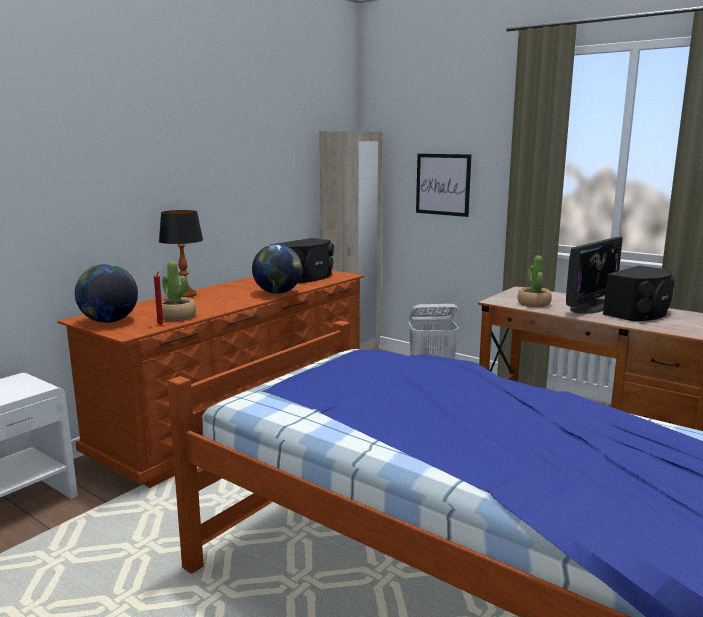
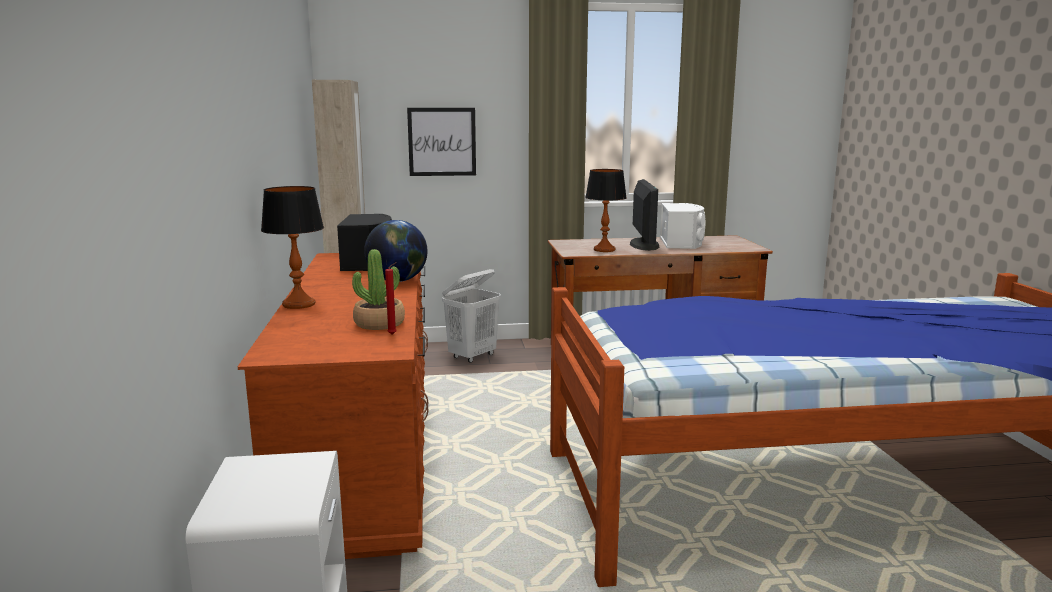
camera: 45 degrees left, 0 degrees up
globe [75,264,138,323] -> none
potted plant [517,256,552,307] -> table lamp [585,169,627,252]
black speaker [603,265,675,321] -> white speaker [660,203,705,249]

